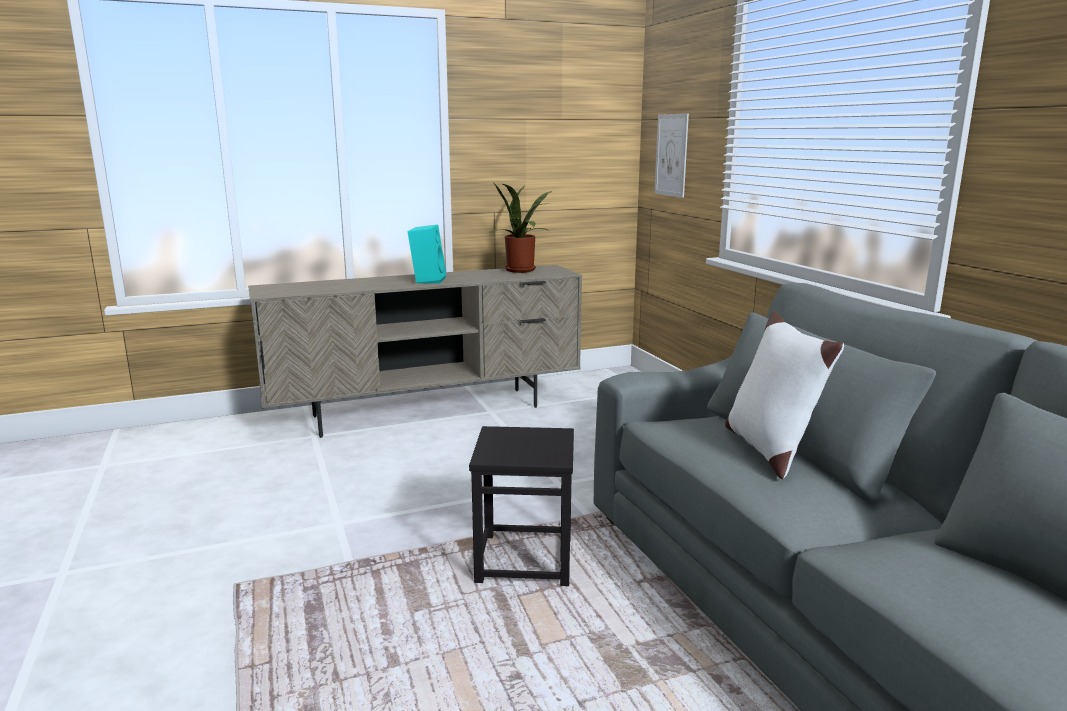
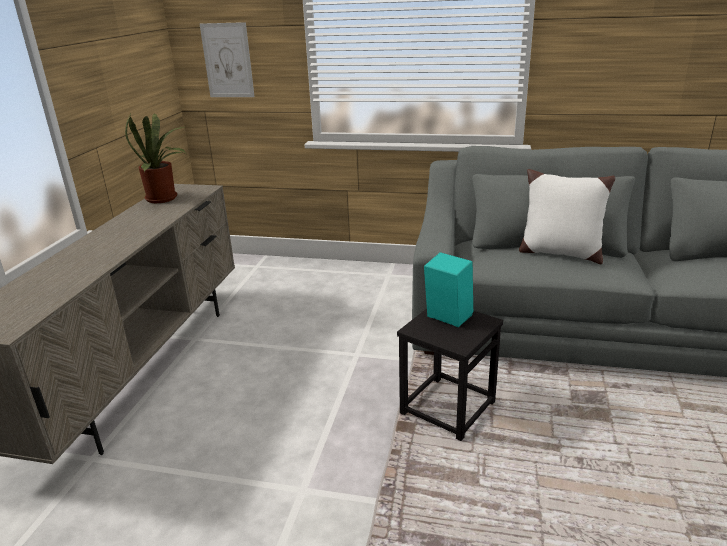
camera: 55 degrees left, 10 degrees up
turquoise speaker [408,225,446,284] -> turquoise speaker moved to [424,252,473,327]

